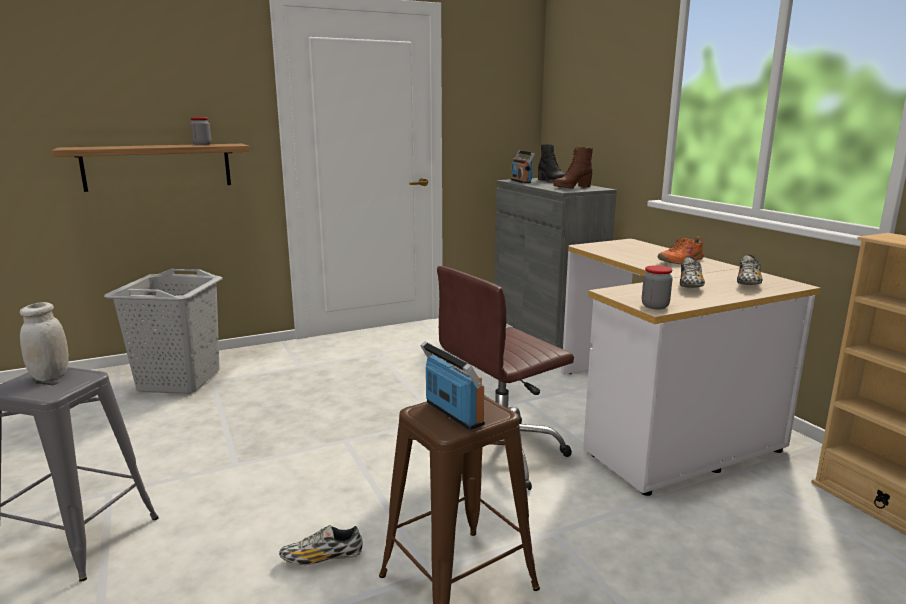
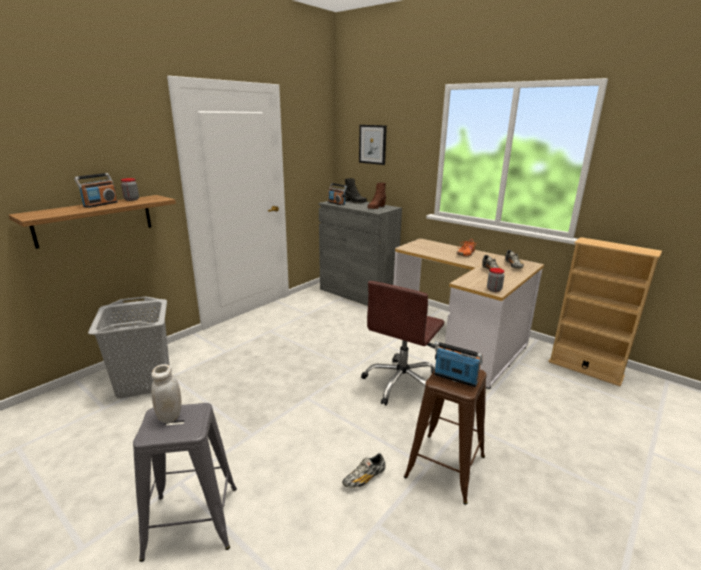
camera: 25 degrees left, 5 degrees up
none -> radio [74,173,118,208]
none -> picture [359,125,387,165]

